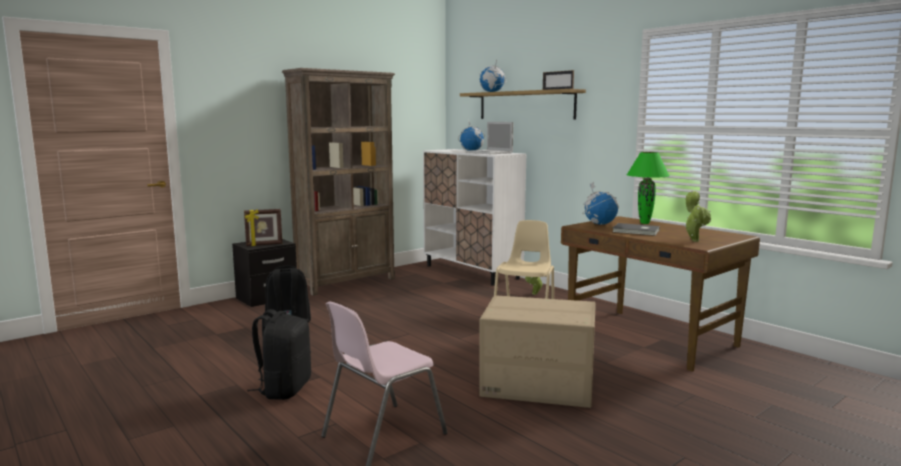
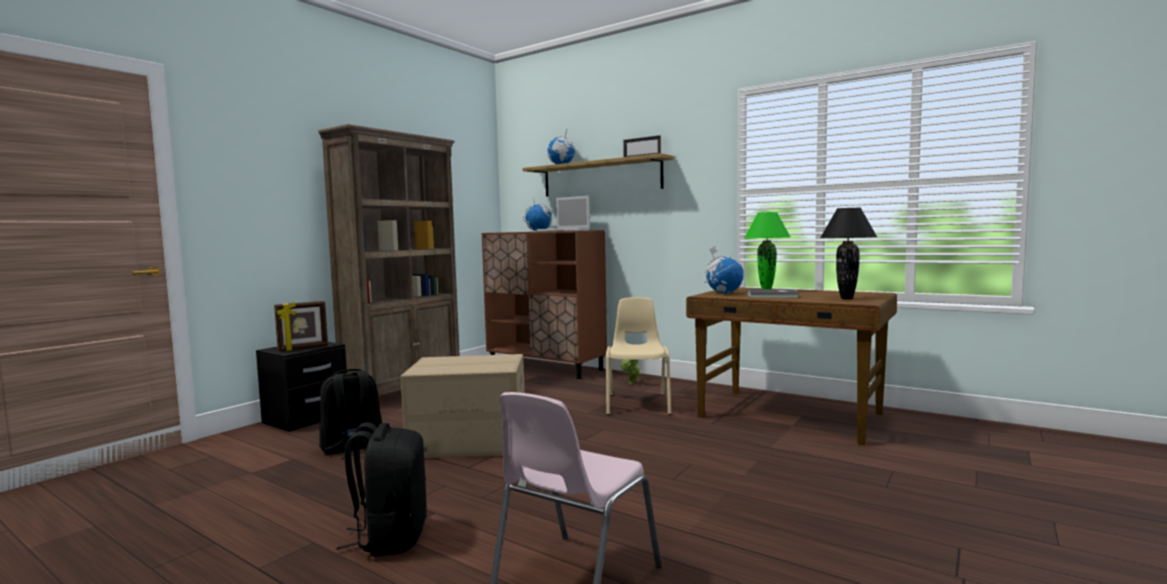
camera: 15 degrees left, 5 degrees down
white cabinet [423,149,526,286] -> brown cabinet [482,230,607,379]
cardboard box [479,295,596,408] -> cardboard box moved to [400,354,525,459]
potted plant [684,191,711,242] -> black table lamp [820,208,877,300]

